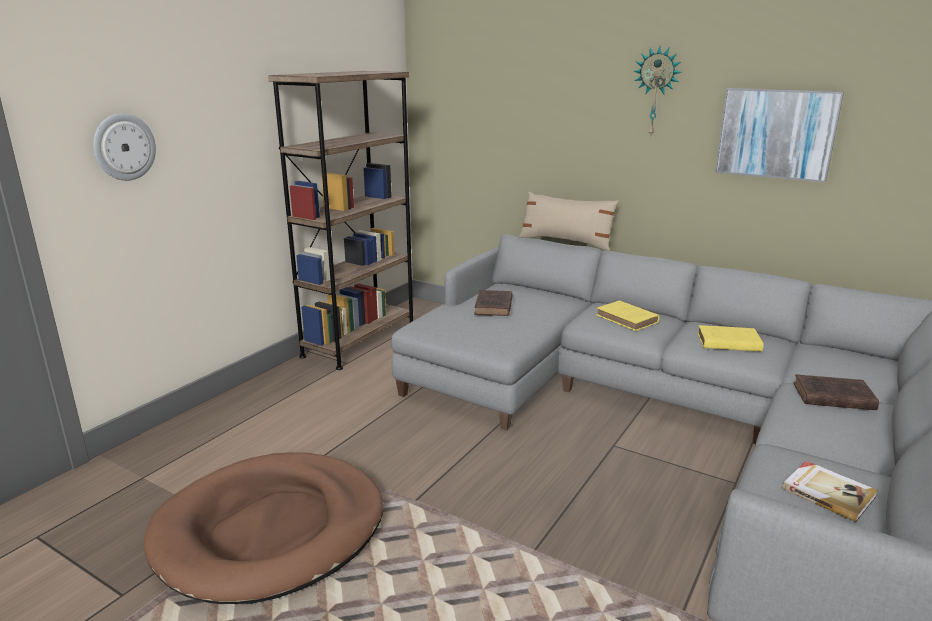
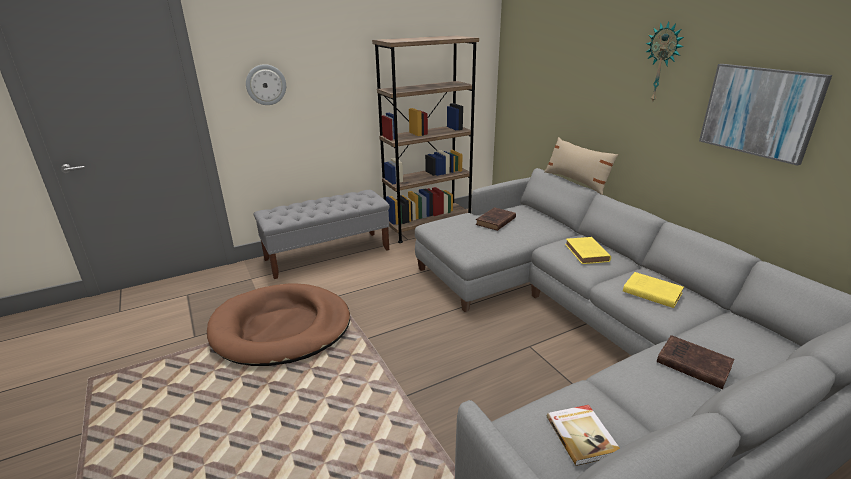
camera: 30 degrees right, 5 degrees up
none -> grey bench [254,190,390,279]

